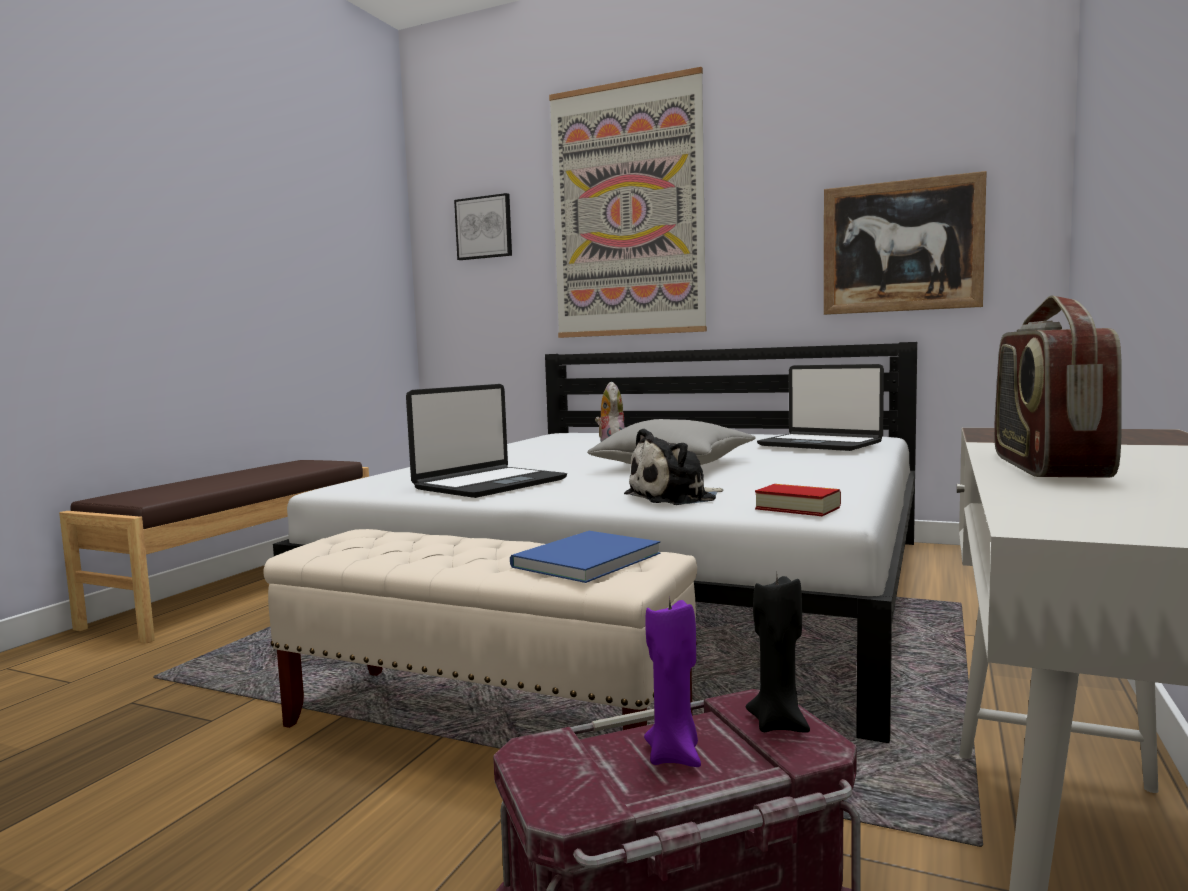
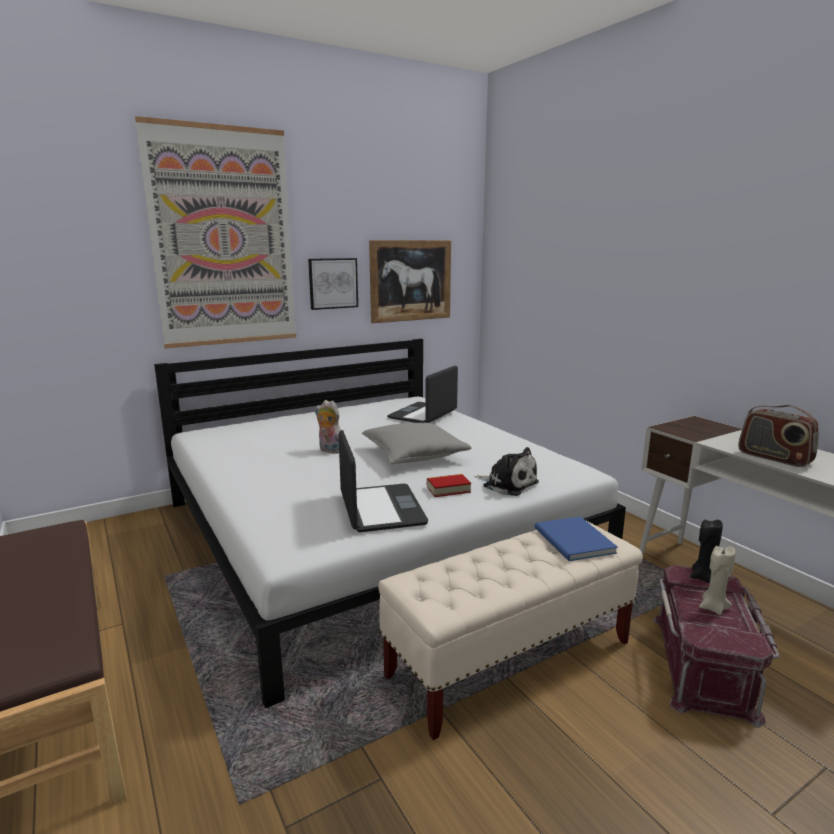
camera: 55 degrees left, 10 degrees up
picture [454,193,512,260] -> picture moved to [308,258,358,310]
plush toy [624,428,724,505] -> plush toy turned 60 degrees counterclockwise [474,447,539,496]
purple candle [644,596,701,767] -> beige candle [699,546,736,615]
book [755,484,841,516] -> book moved to [427,474,471,497]
laptop [757,364,884,451] -> laptop turned 135 degrees clockwise [387,365,458,423]

